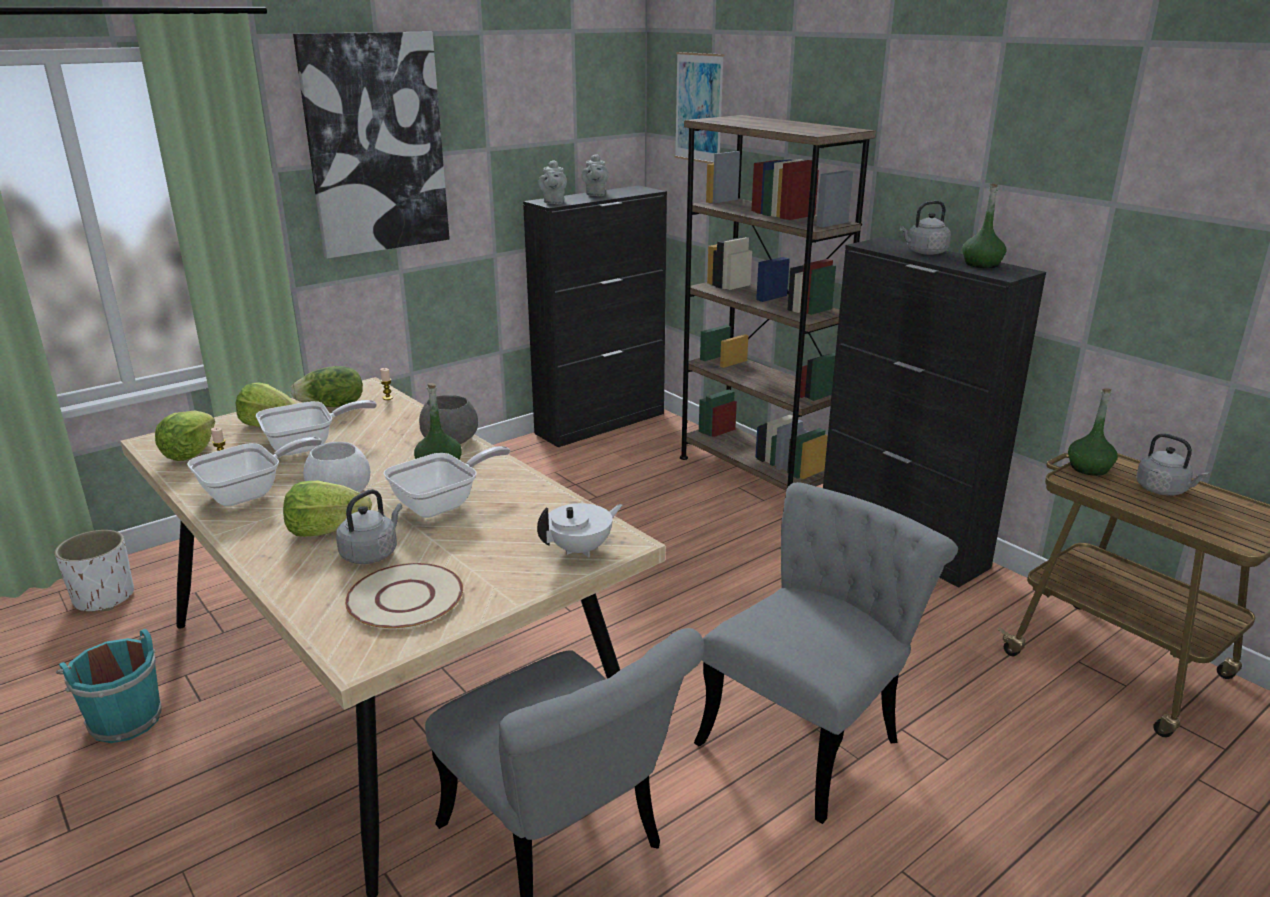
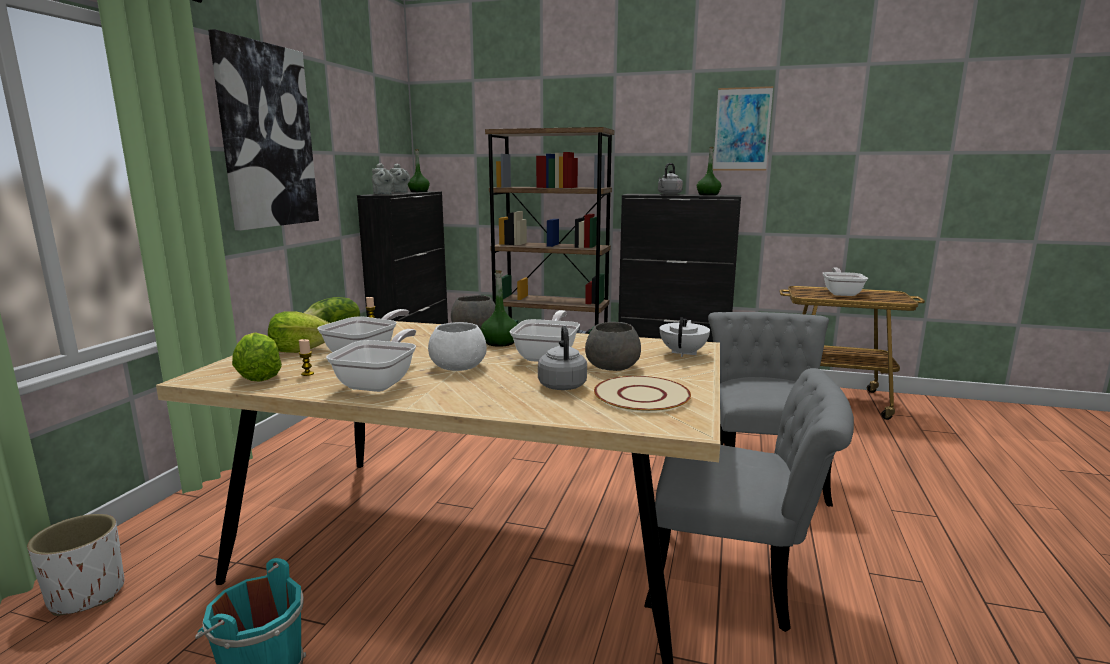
camera: 35 degrees left, 10 degrees down
lettuce [283,481,372,537] -> none
picture [674,52,724,164] -> picture moved to [713,86,773,170]
green bottle [1068,388,1117,476] -> green bottle moved to [408,149,430,192]
grey kettle [1136,434,1208,496] -> frying pan [823,268,868,296]
none -> grey bowl [585,322,641,371]

